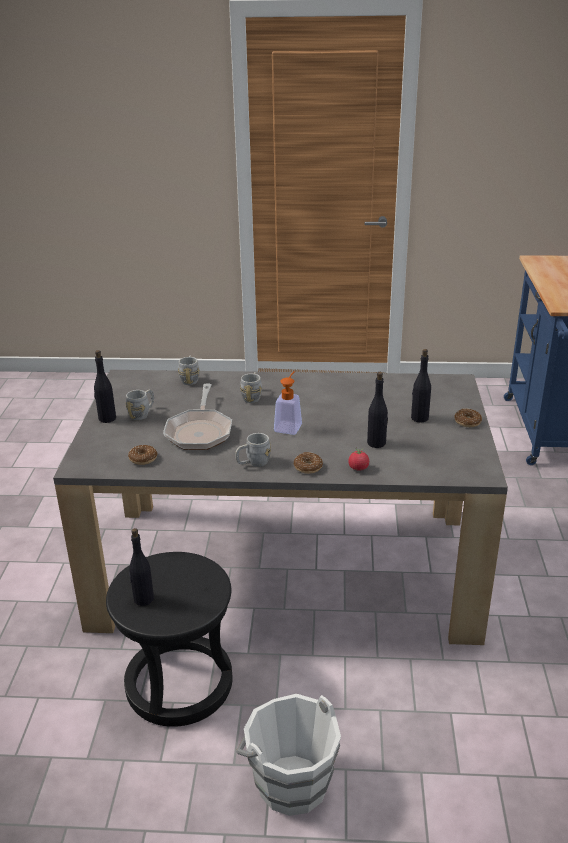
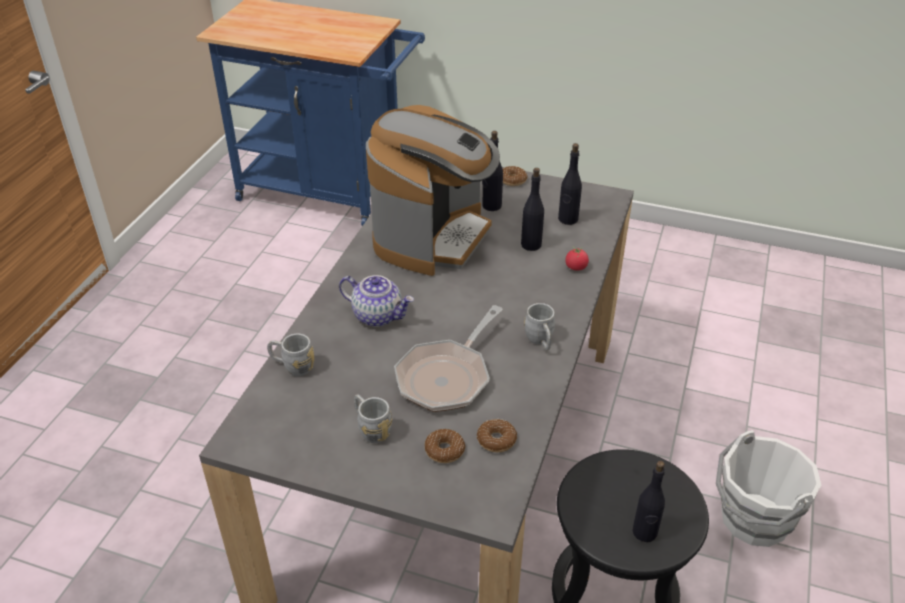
camera: 75 degrees left, 10 degrees up
black bottle [94,350,116,423] -> black bottle moved to [558,143,582,225]
frying pan [163,384,232,450] -> frying pan turned 105 degrees clockwise [394,305,503,412]
grey mug [240,372,262,403] -> teapot [339,275,414,327]
soap dispenser [274,371,302,435] -> none
donut [293,452,323,474] -> donut moved to [425,429,465,463]
none -> coffee machine [366,105,500,276]

